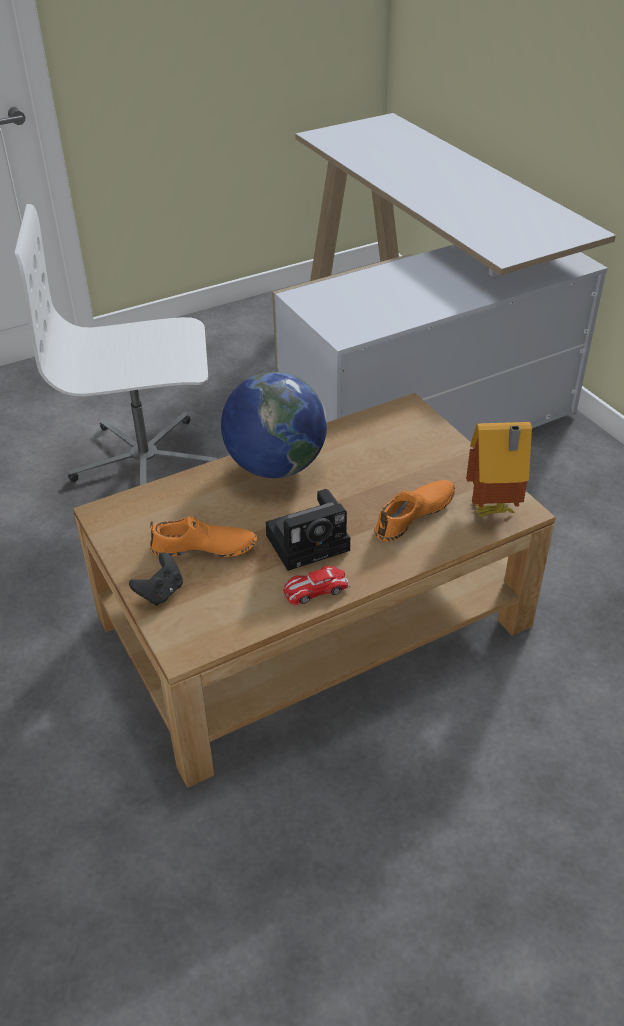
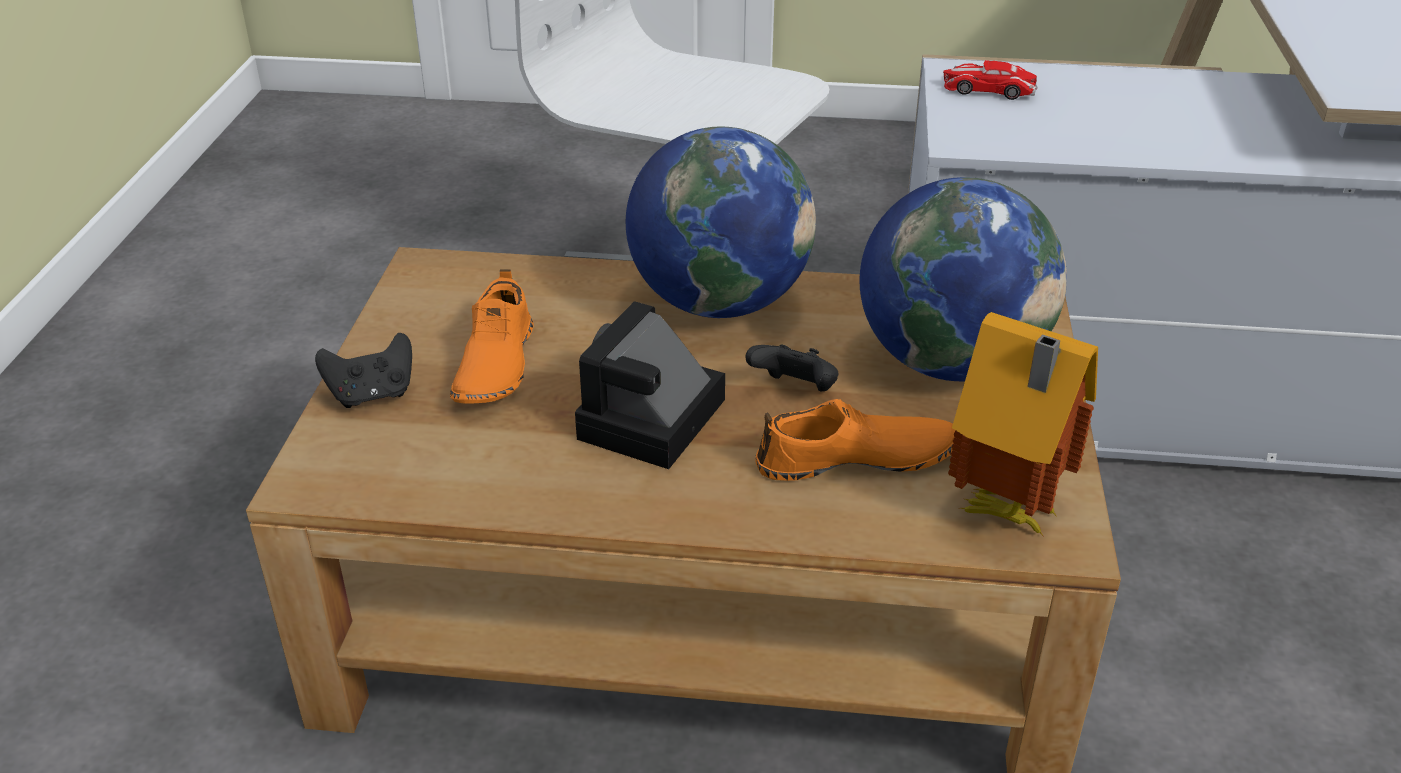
camera: 35 degrees right, 5 degrees down
orange shoe [150,517,257,557] -> orange shoe turned 60 degrees clockwise [450,269,534,403]
camera [266,489,350,571] -> camera turned 105 degrees clockwise [575,301,725,469]
toy car [283,566,350,605] -> toy car moved to [943,60,1038,100]
none -> black game controller [745,345,838,391]
none -> globe [860,177,1067,381]

